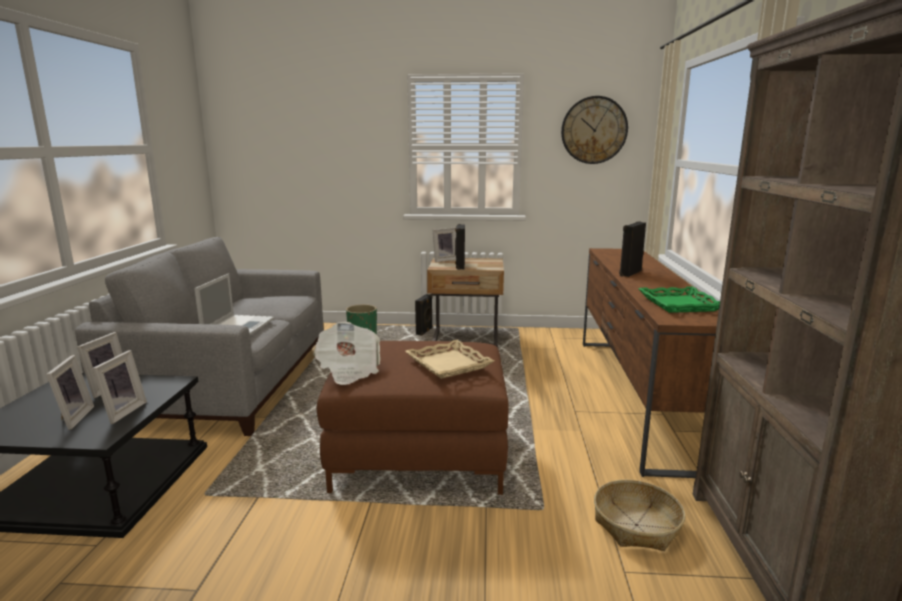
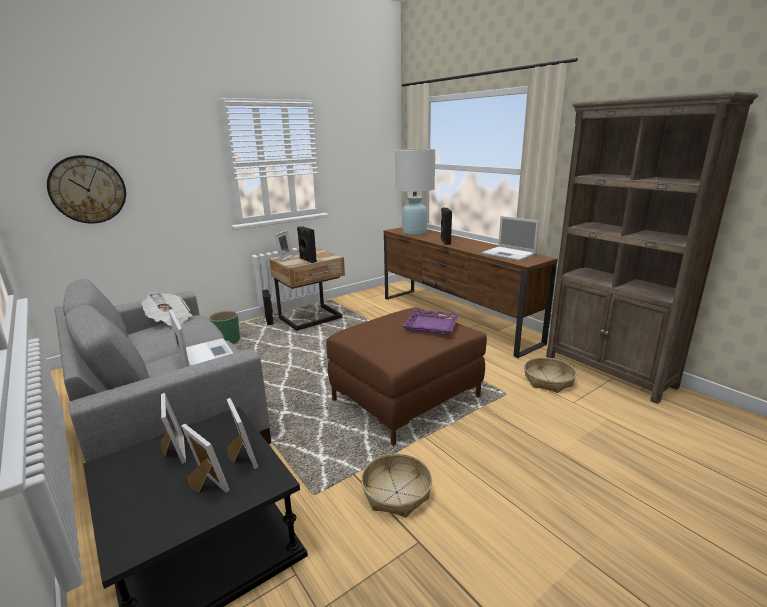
camera: 40 degrees left, 5 degrees up
newspaper [313,322,380,385] -> newspaper moved to [141,292,192,327]
beige tray [405,340,494,379] -> purple tray [402,309,460,335]
wall clock [561,96,628,164] -> wall clock moved to [47,155,126,224]
green tray [639,286,720,313] -> laptop [482,216,540,261]
none -> basket [361,454,432,518]
none -> white table lamp [395,149,435,235]

